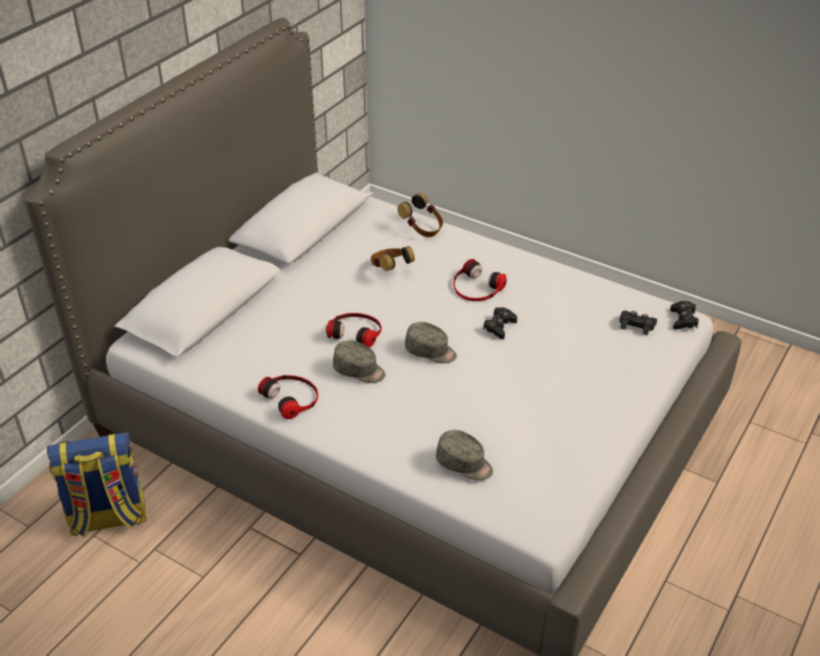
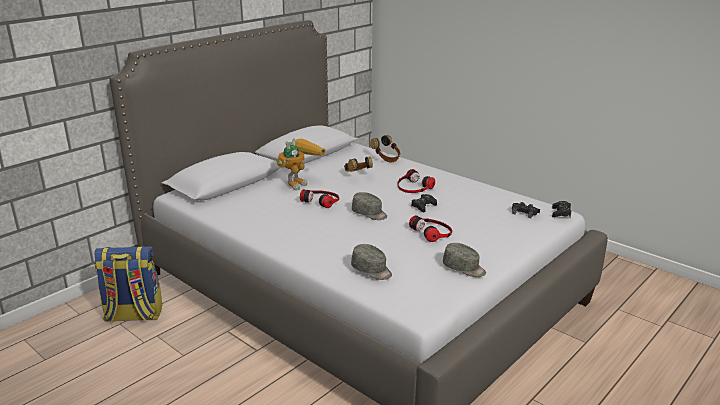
camera: 10 degrees right, 15 degrees down
headphones [258,375,318,419] -> headphones moved to [409,215,452,242]
grey cap [333,340,386,383] -> grey cap moved to [443,243,486,277]
none -> toy robot [276,138,326,191]

